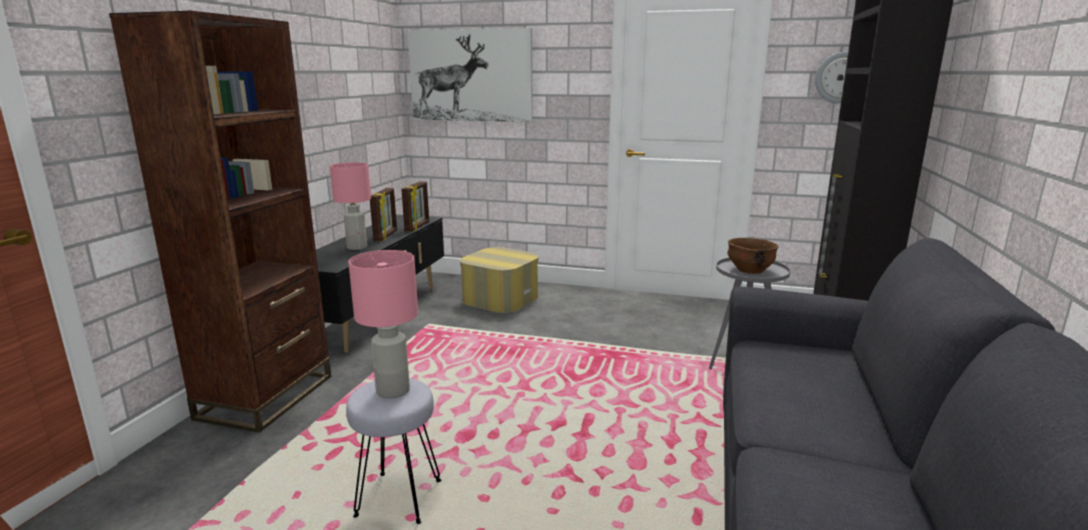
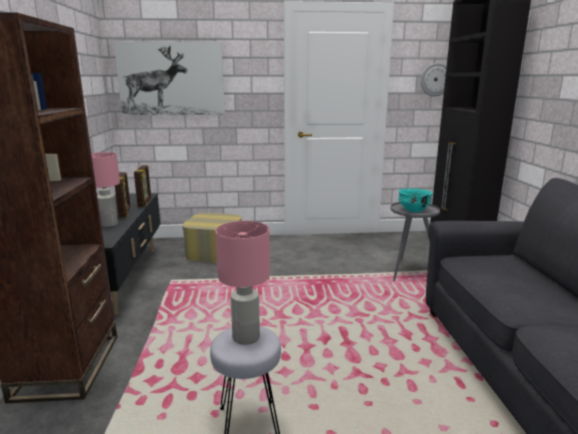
camera: 20 degrees left, 0 degrees up
brown bowl [727,238,779,274] -> turquoise bowl [398,188,433,212]

